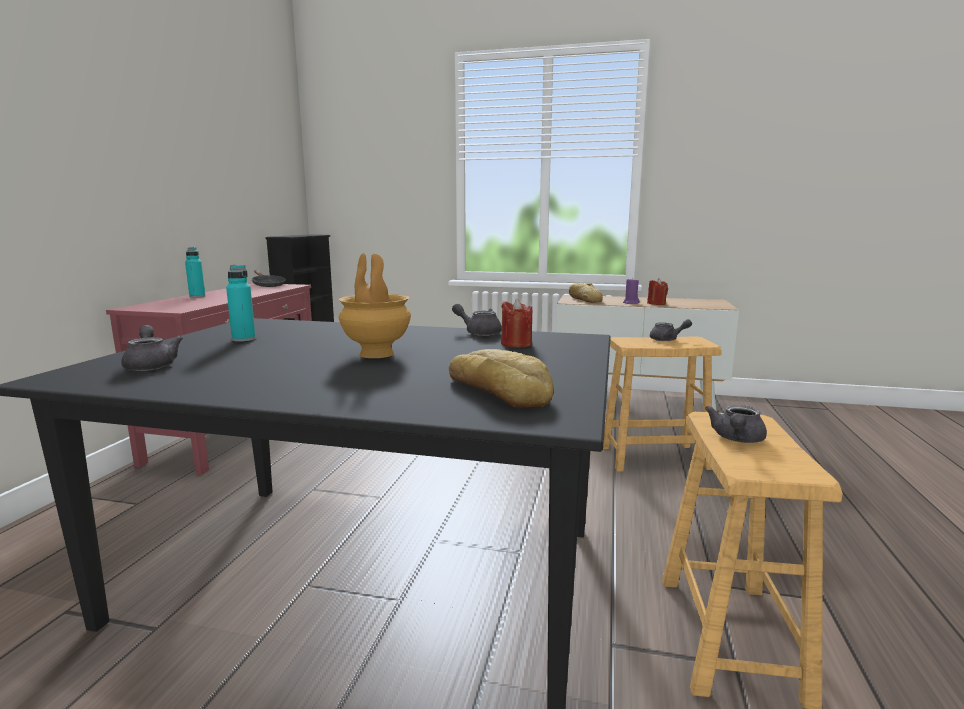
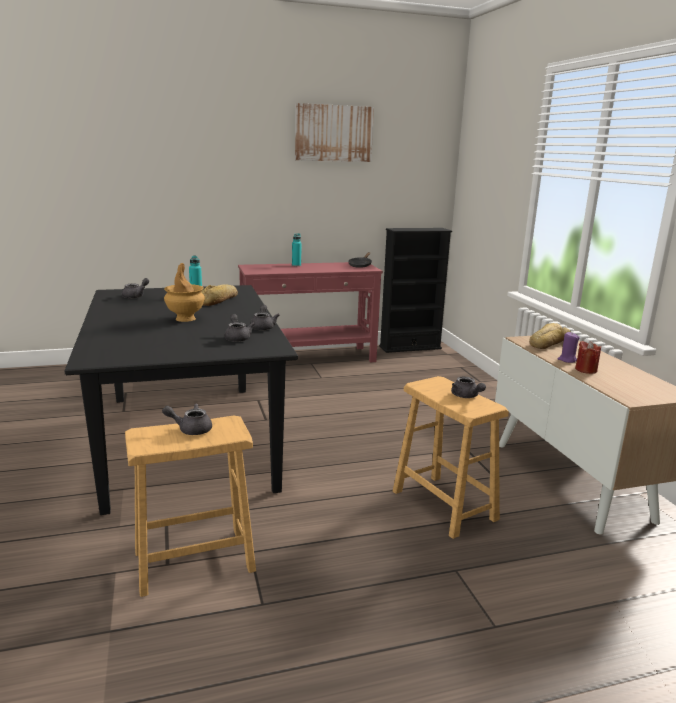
camera: 60 degrees right, 5 degrees up
bread [449,349,554,408] -> bread moved to [201,284,238,306]
red candle [501,299,532,348] -> grey teapot [224,314,255,342]
none -> picture [295,103,374,162]

